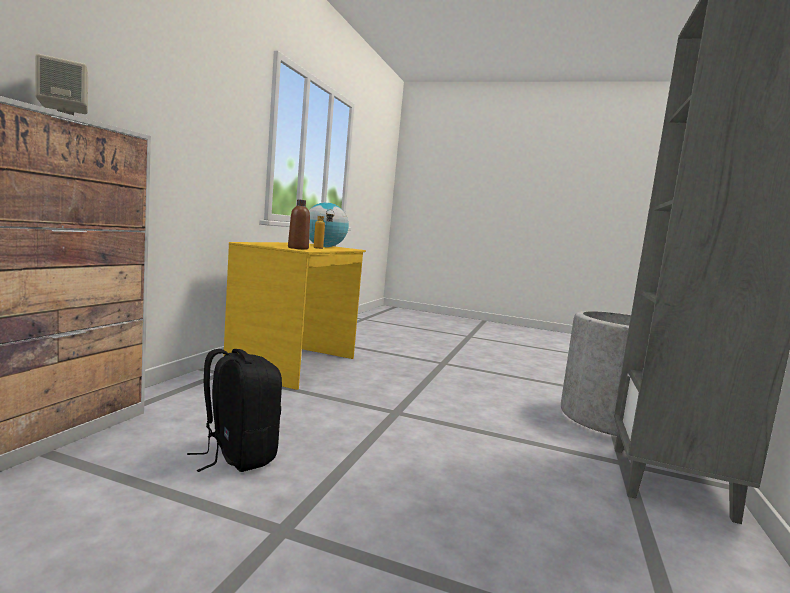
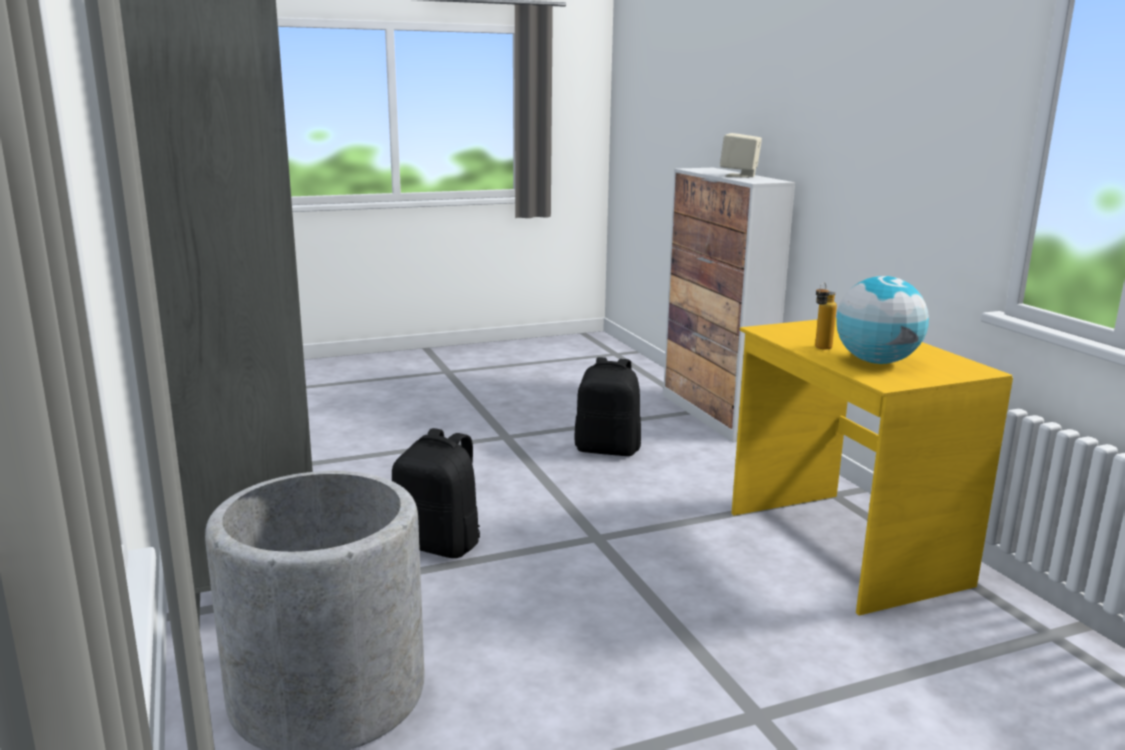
camera: 140 degrees right, 10 degrees up
brown bottle [288,199,310,250] -> none
none -> black backpack [392,428,480,558]

